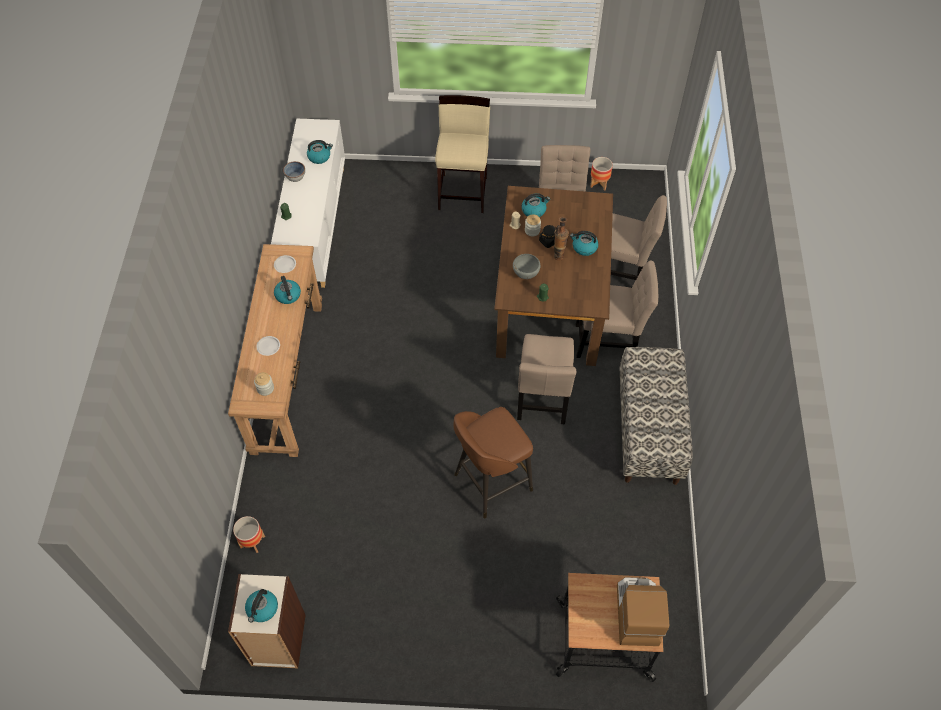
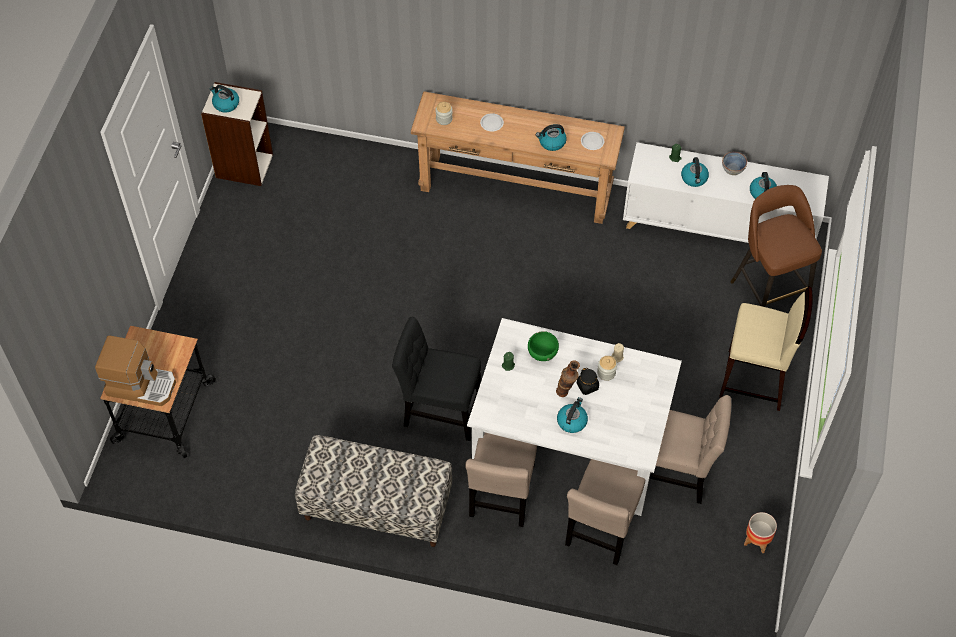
camera: 100 degrees right, 0 degrees up
planter [233,516,265,553] -> none
brown stool [453,407,533,519] -> brown stool moved to [731,185,822,307]
brown dining table [494,186,613,366] -> white dining table [467,318,682,516]
grey bowl [513,254,540,279] -> green bowl [528,331,559,361]
beige chair [517,334,577,424] -> black chair [392,317,481,441]
kettle [521,193,550,217] -> kettle moved to [681,157,709,187]

